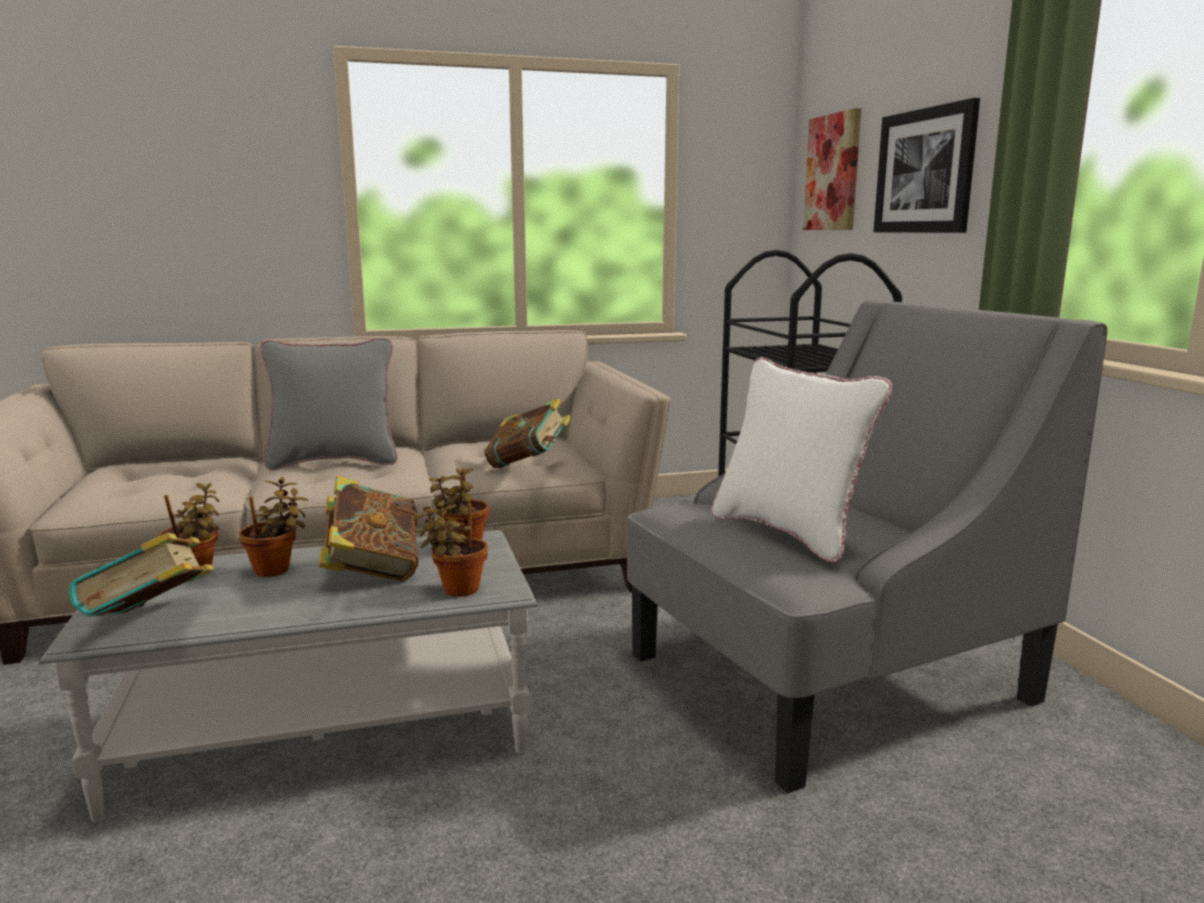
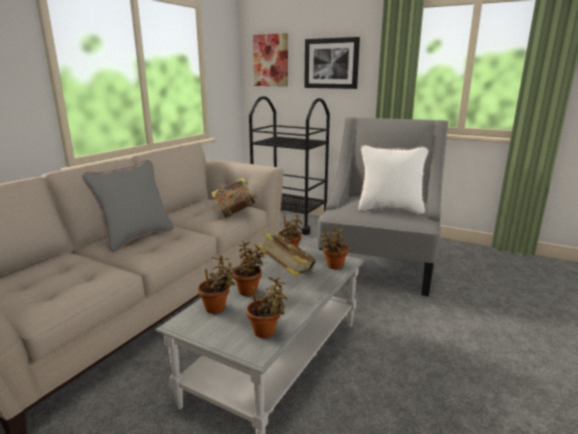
camera: 45 degrees left, 5 degrees up
book [69,532,214,617] -> potted plant [247,277,287,338]

